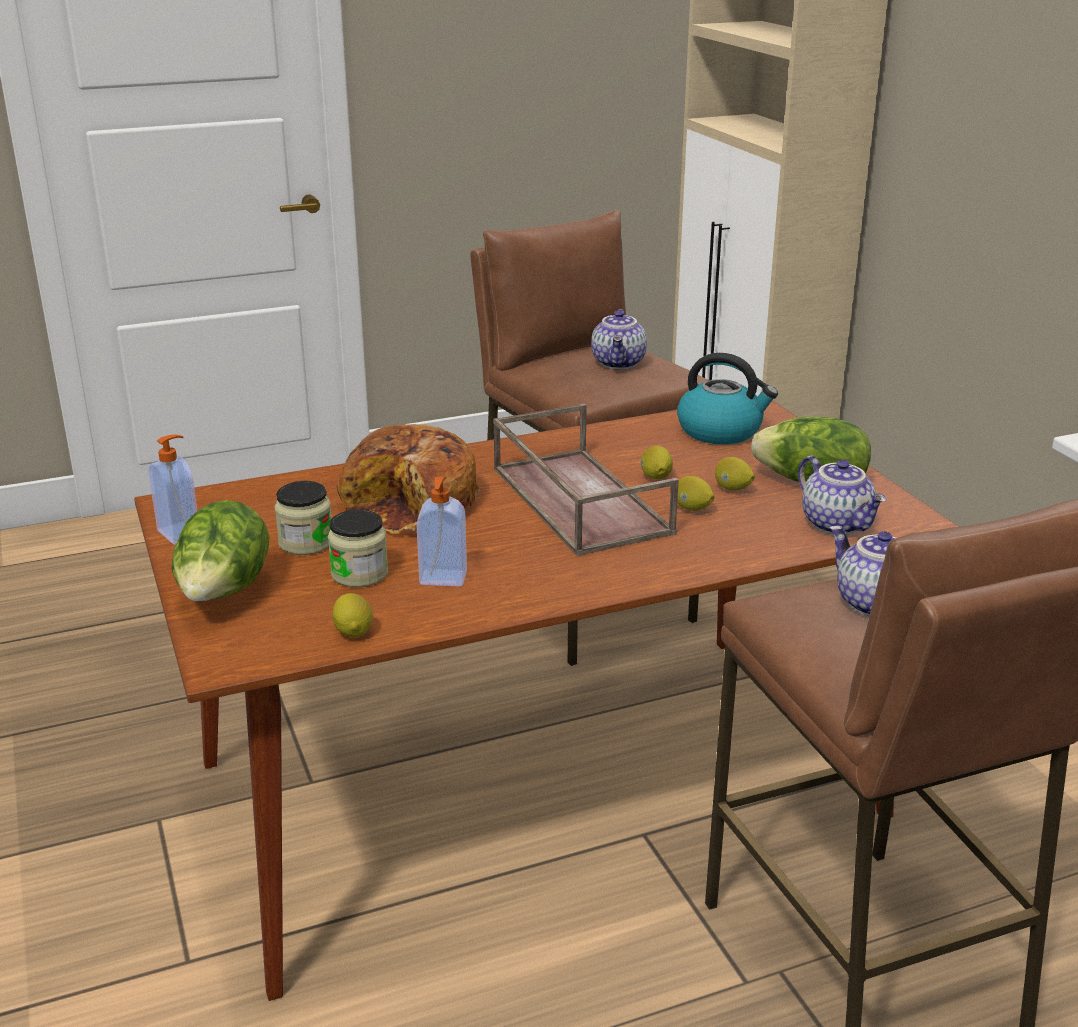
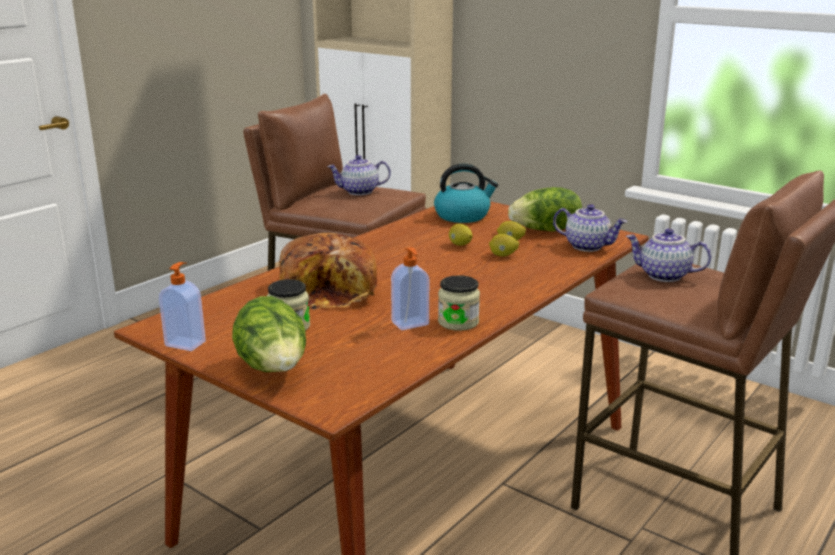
camera: 30 degrees left, 5 degrees down
jar [328,510,388,587] -> jar moved to [438,275,480,331]
lemon [333,593,372,637] -> none
brown tray [493,403,679,556] -> none
teapot [591,309,647,369] -> teapot turned 105 degrees clockwise [327,155,391,195]

